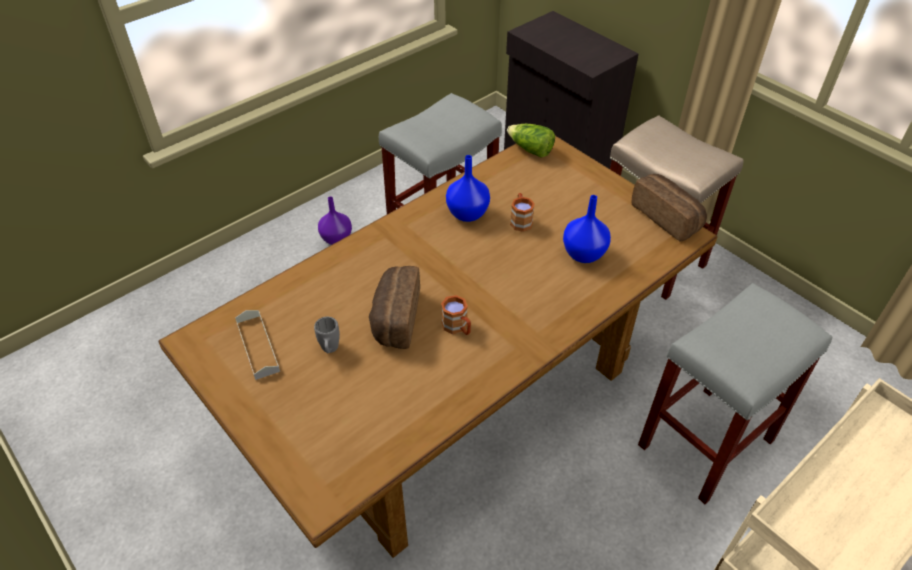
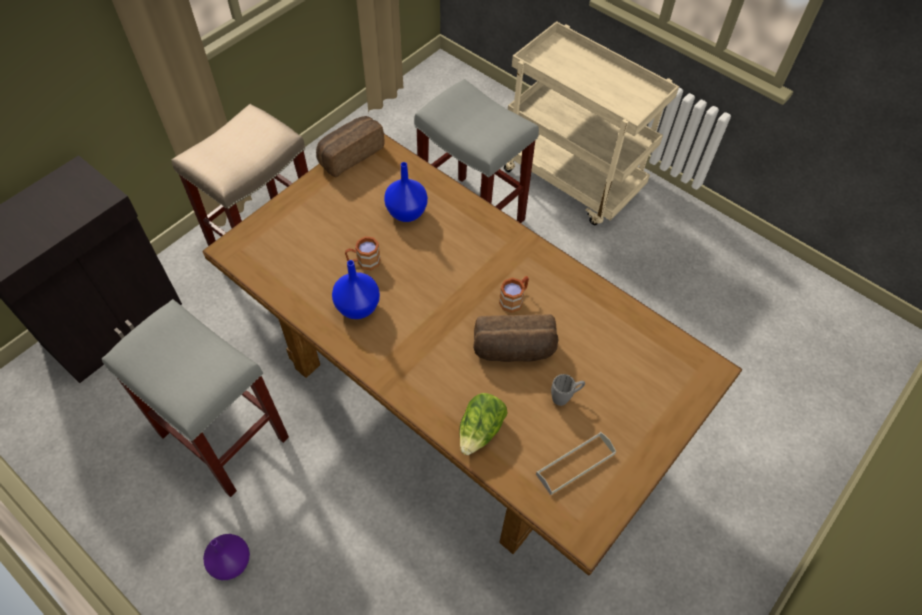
camera: 100 degrees left, 10 degrees up
lettuce [507,124,555,158] -> lettuce moved to [459,393,507,455]

